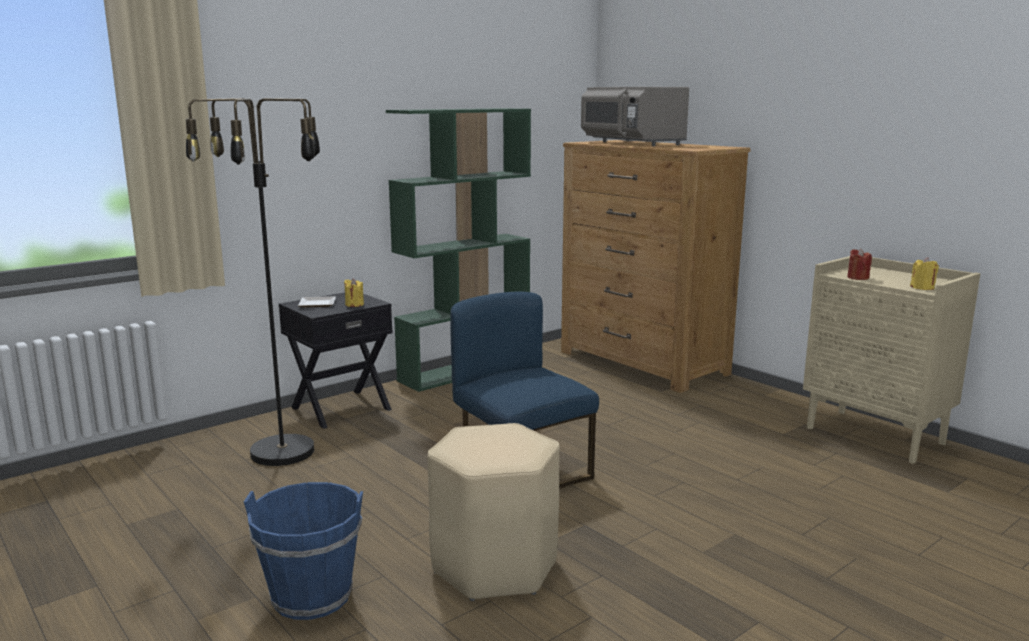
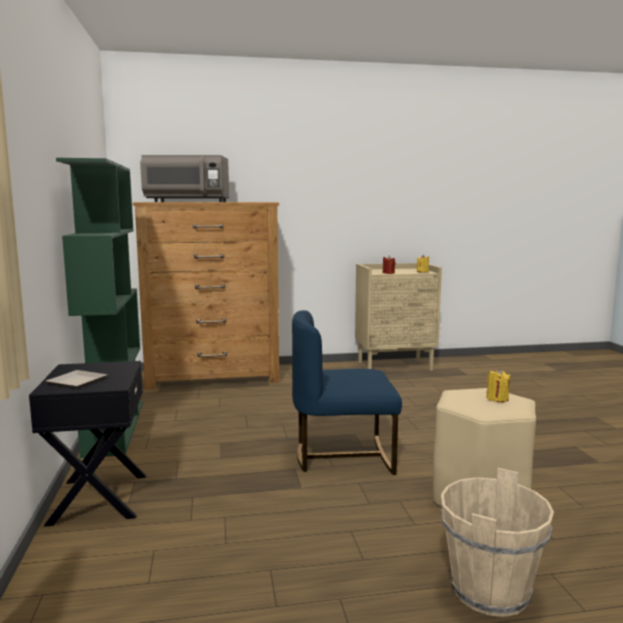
camera: 60 degrees left, 5 degrees down
floor lamp [186,98,320,466] -> none
blue bucket [244,482,363,620] -> beige bucket [441,468,554,617]
yellow candle [344,278,364,307] -> yellow candle moved to [486,369,511,402]

